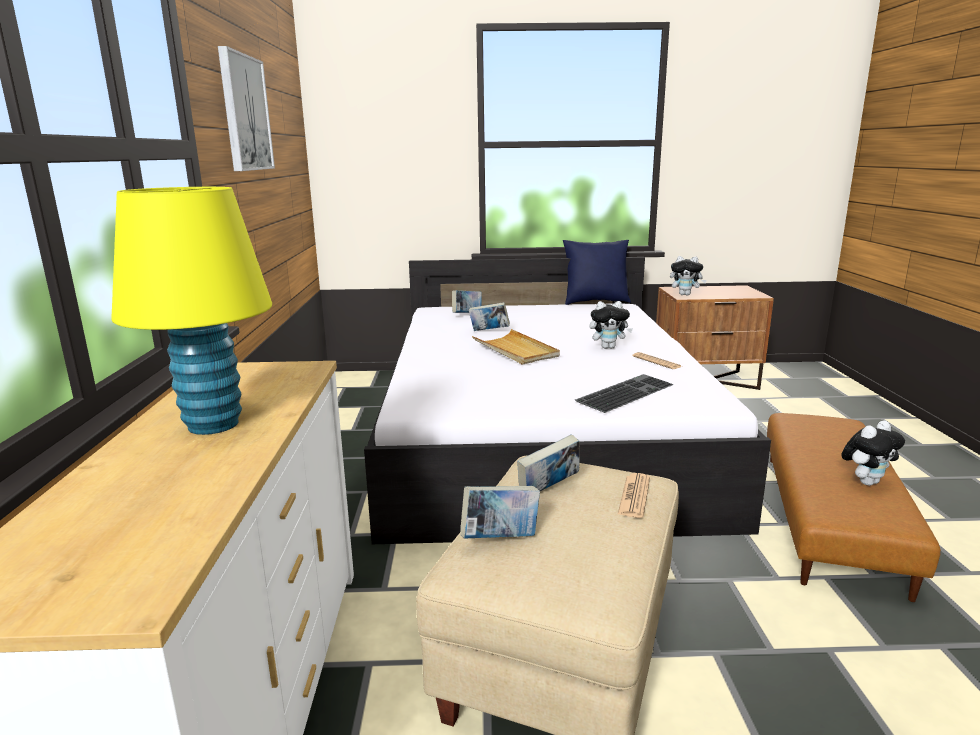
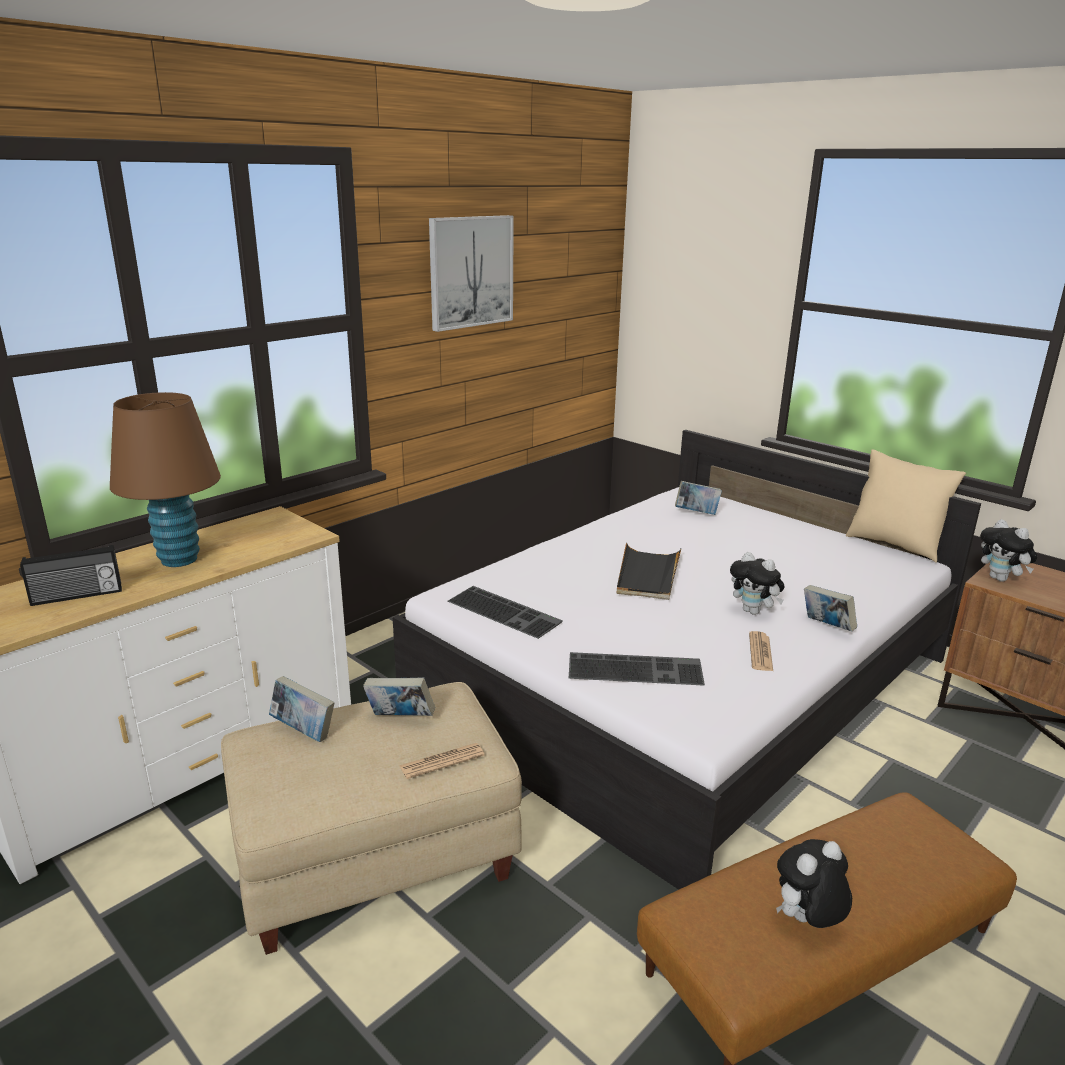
camera: 45 degrees right, 5 degrees up
yellow table lamp [111,187,272,435] -> brown table lamp [110,392,221,567]
book [469,302,510,331] -> book moved to [804,585,857,632]
beige tray [472,329,560,365] -> black tray [617,543,682,600]
blue pillow [563,240,631,305] -> beige pillow [846,449,966,563]
plush toy [841,421,905,486] -> plush toy turned 135 degrees clockwise [776,839,852,928]
none -> radio [20,545,122,606]
none -> keyboard [447,586,563,639]

